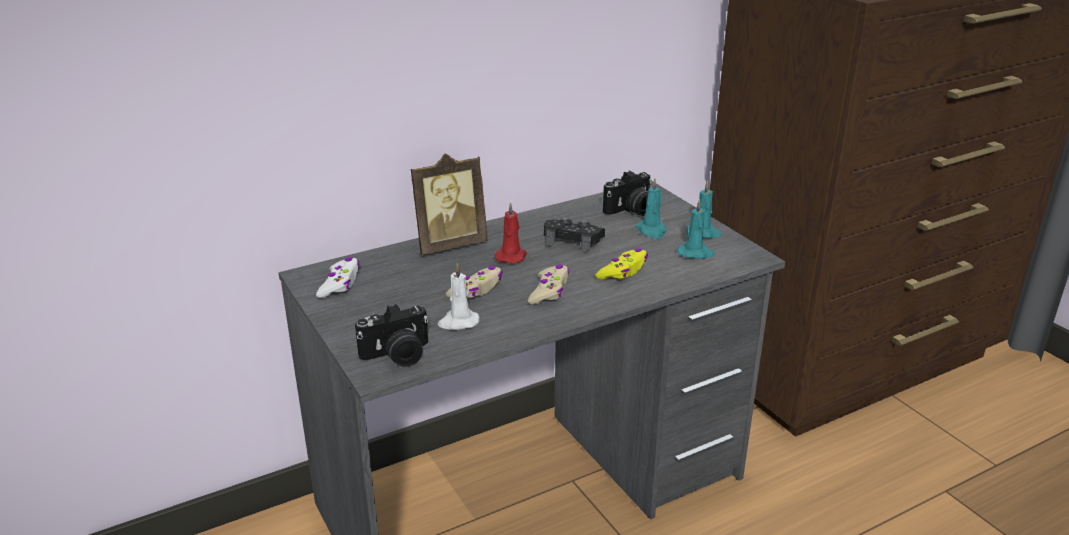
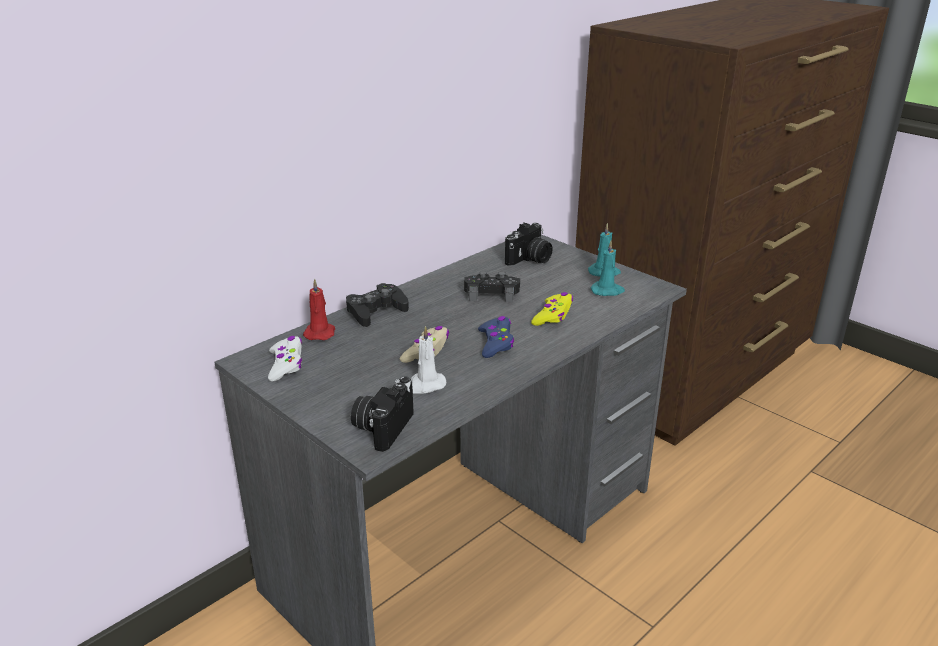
camera: 15 degrees left, 0 degrees up
camera [355,304,429,367] -> camera turned 150 degrees clockwise [351,376,414,452]
picture frame [411,153,487,255] -> black game controller [346,283,409,327]
red candle [494,202,527,264] -> red candle moved to [303,279,335,340]
beige game controller [528,264,569,304] -> blue game controller [478,316,514,358]
turquoise candle [635,178,666,239] -> none

